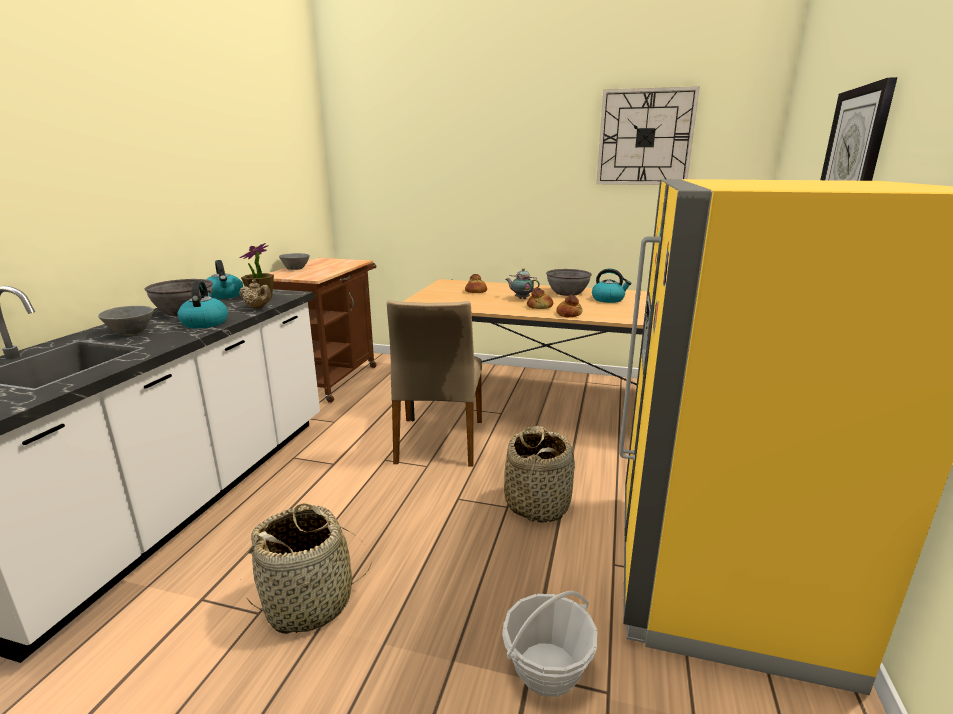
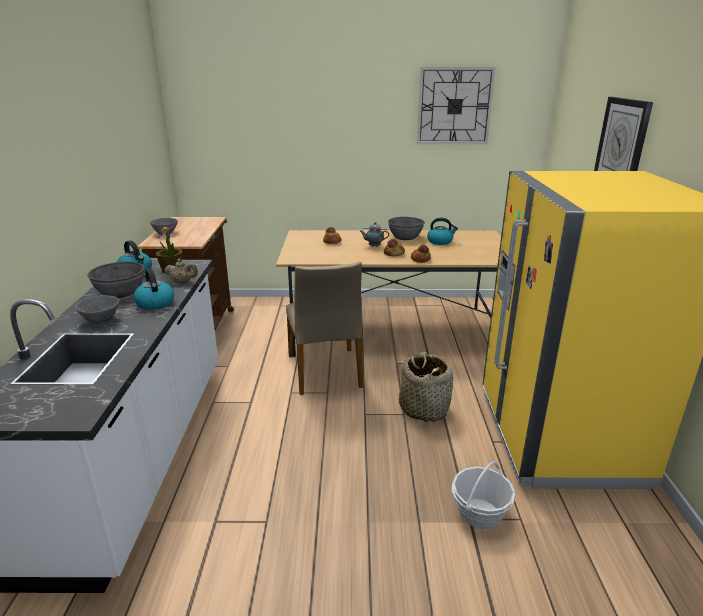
camera: 15 degrees left, 5 degrees up
basket [243,503,372,633] -> none

